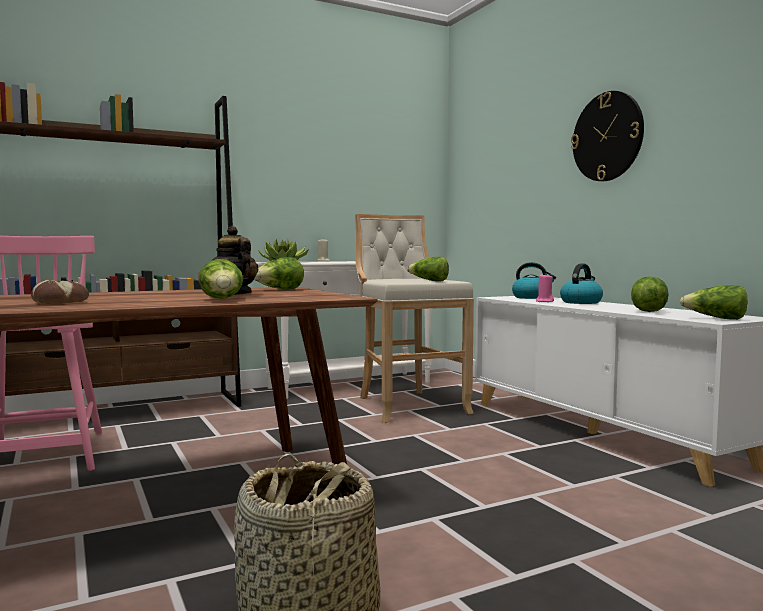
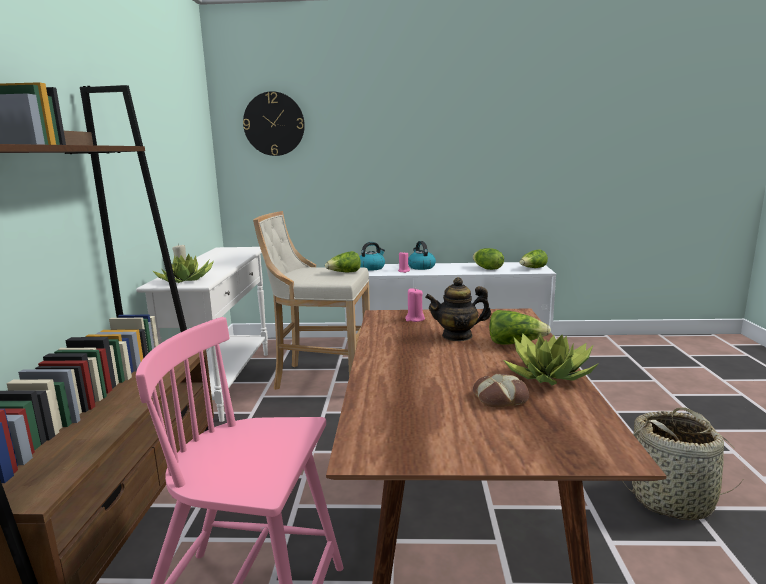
camera: 60 degrees left, 10 degrees up
lettuce [254,257,304,290] -> pink candle [405,288,425,322]
wall clock [571,91,644,181] -> wall clock moved to [243,91,305,156]
none -> potted plant [503,333,599,385]

